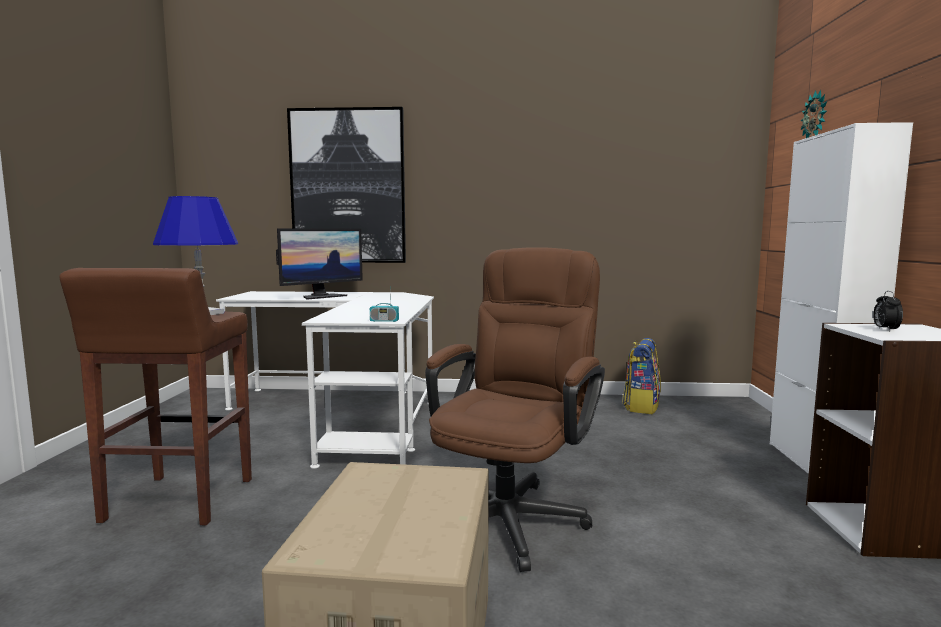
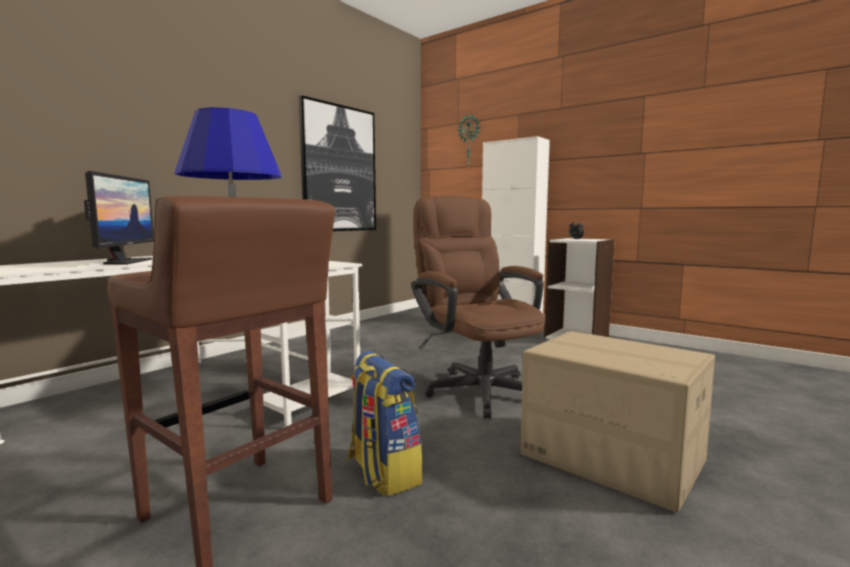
camera: 55 degrees left, 0 degrees up
picture [287,107,406,263] -> picture moved to [299,95,376,231]
radio [370,289,399,322] -> none
backpack [622,338,661,414] -> backpack moved to [347,351,422,496]

